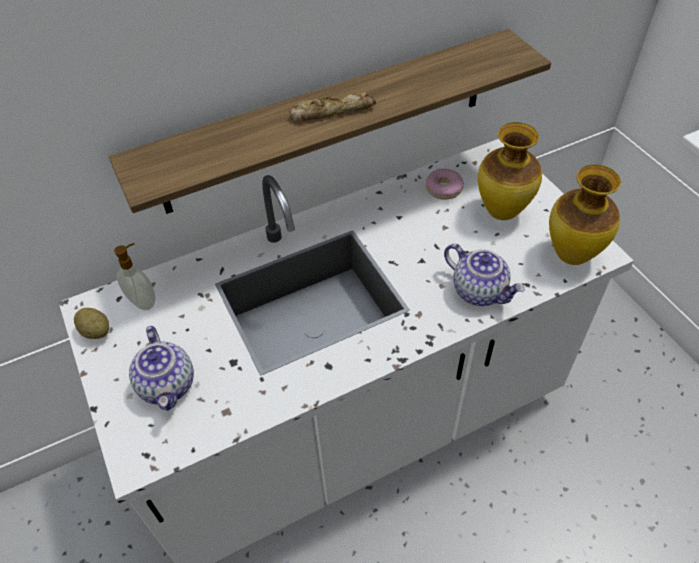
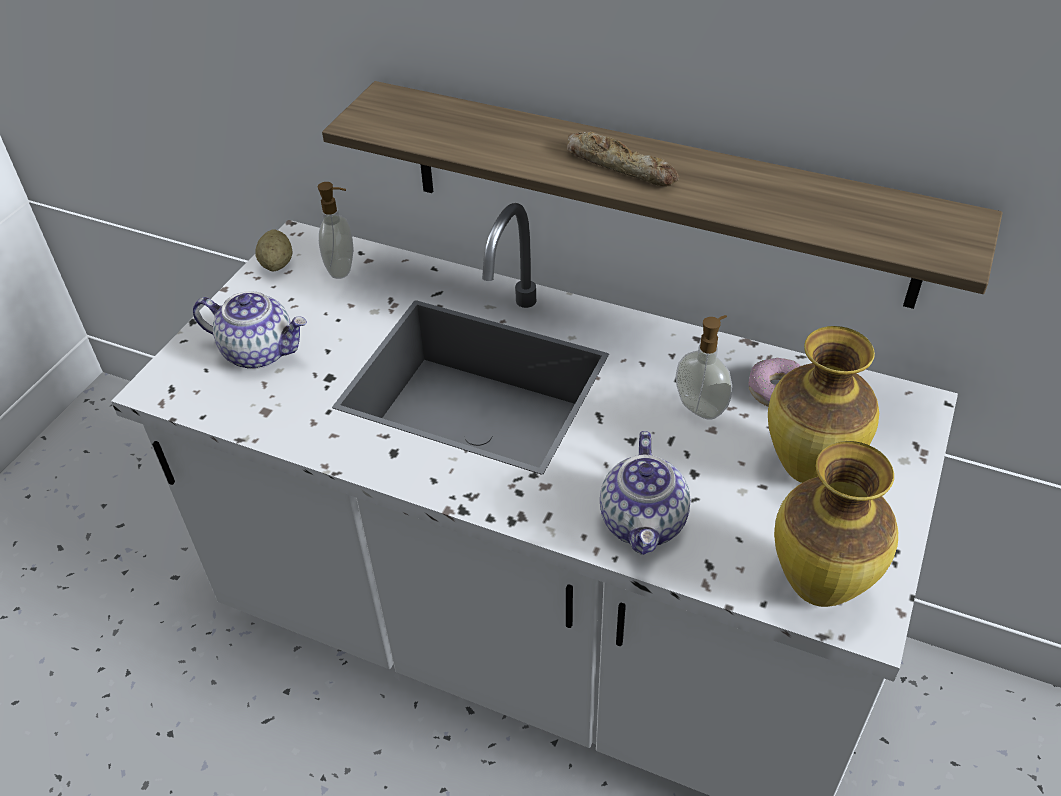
camera: 50 degrees right, 5 degrees down
teapot [129,326,194,411] -> teapot turned 105 degrees counterclockwise [193,291,307,369]
none -> soap dispenser [676,315,732,420]

